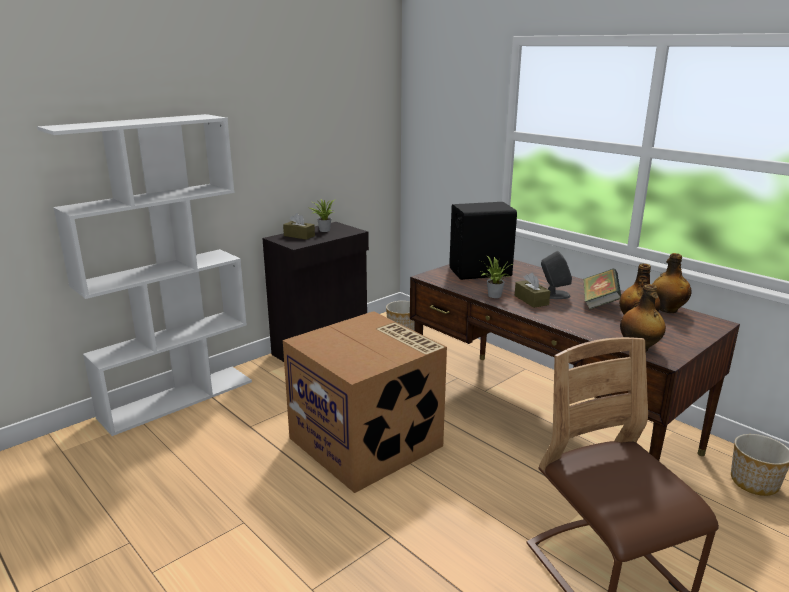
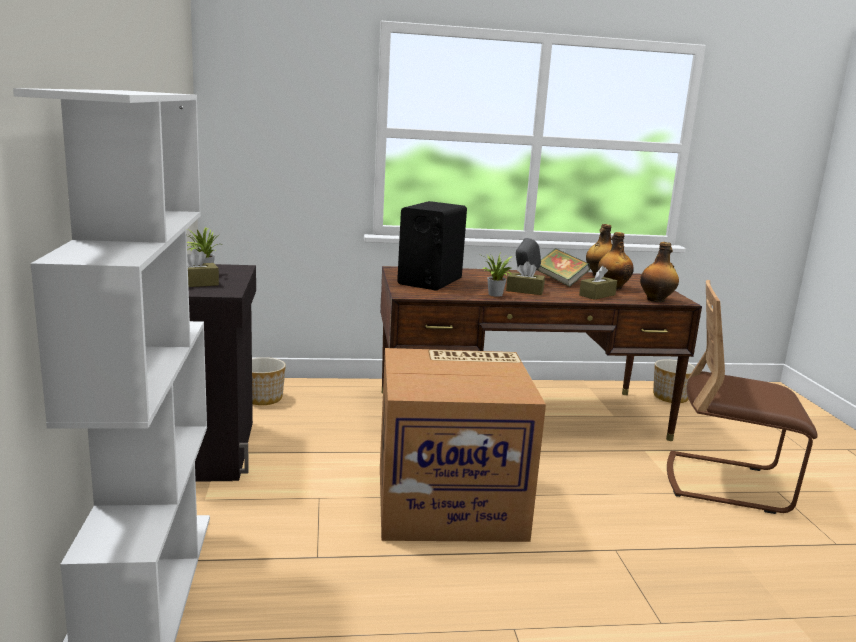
camera: 55 degrees left, 5 degrees down
none -> brown tissue box [579,266,617,300]

